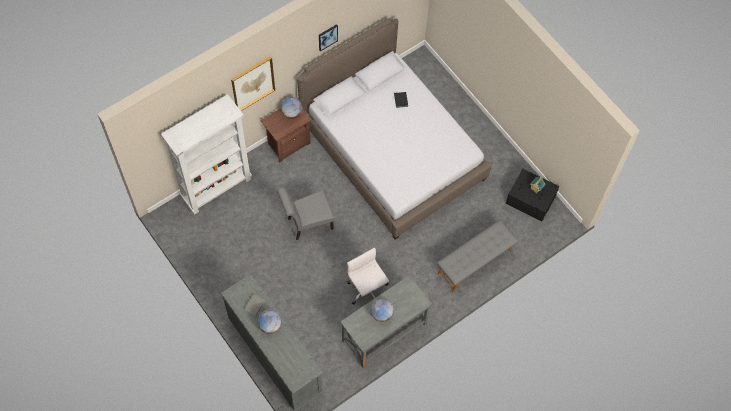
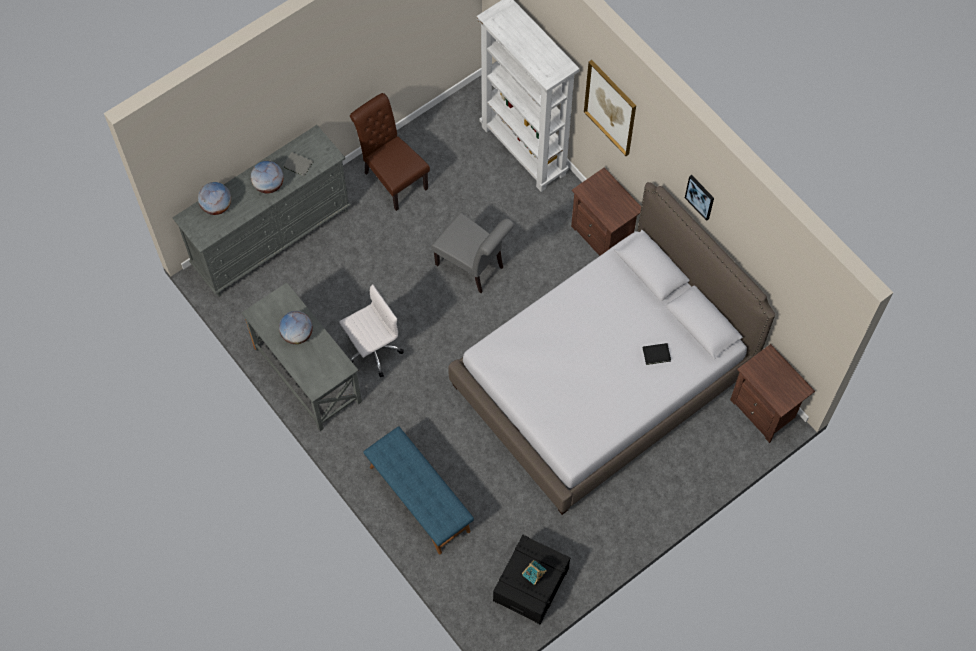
camera: 90 degrees right, 0 degrees up
grey chair [277,188,335,240] -> grey chair turned 150 degrees clockwise [431,212,514,293]
globe [281,97,303,119] -> globe moved to [198,182,231,215]
grey bench [437,220,519,293] -> blue bench [363,426,474,555]
none -> brown chair [350,93,430,211]
none -> brown nightstand [730,344,815,443]

